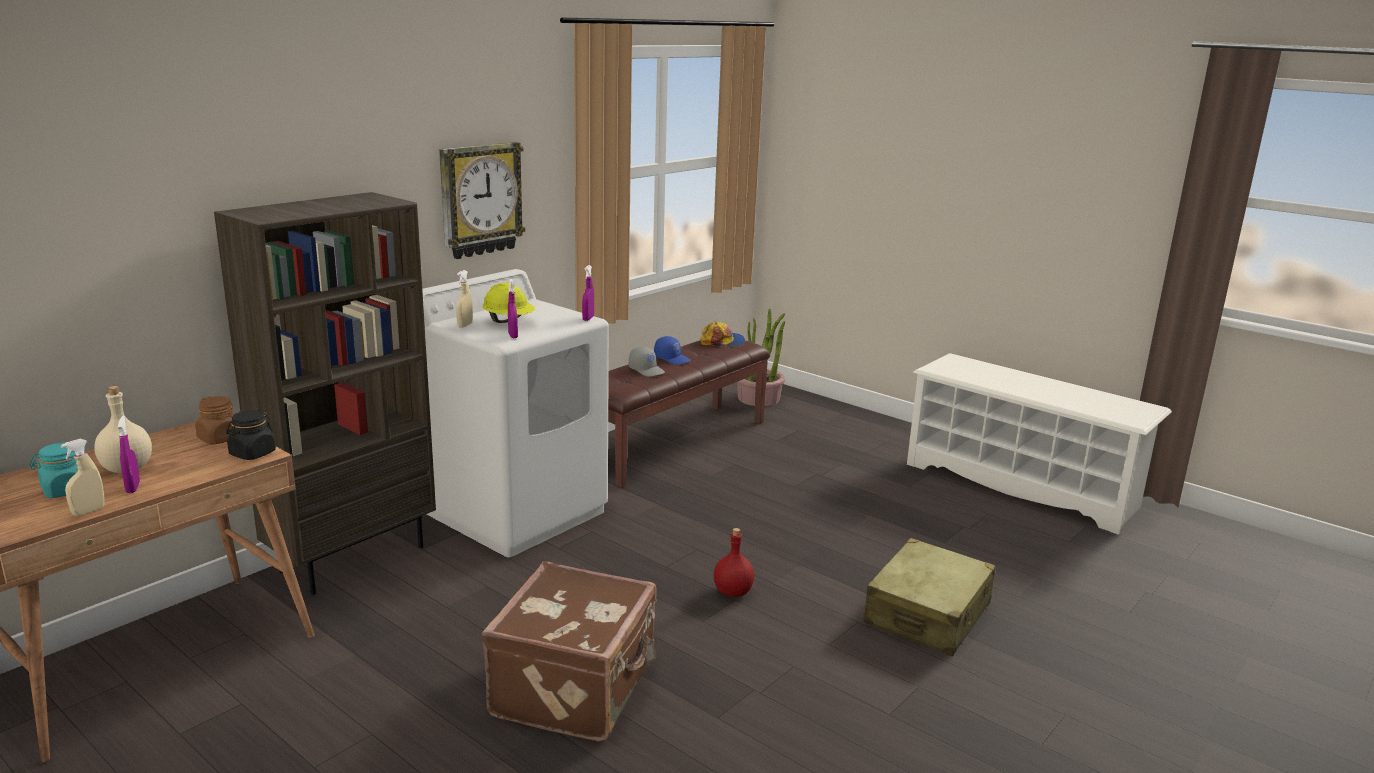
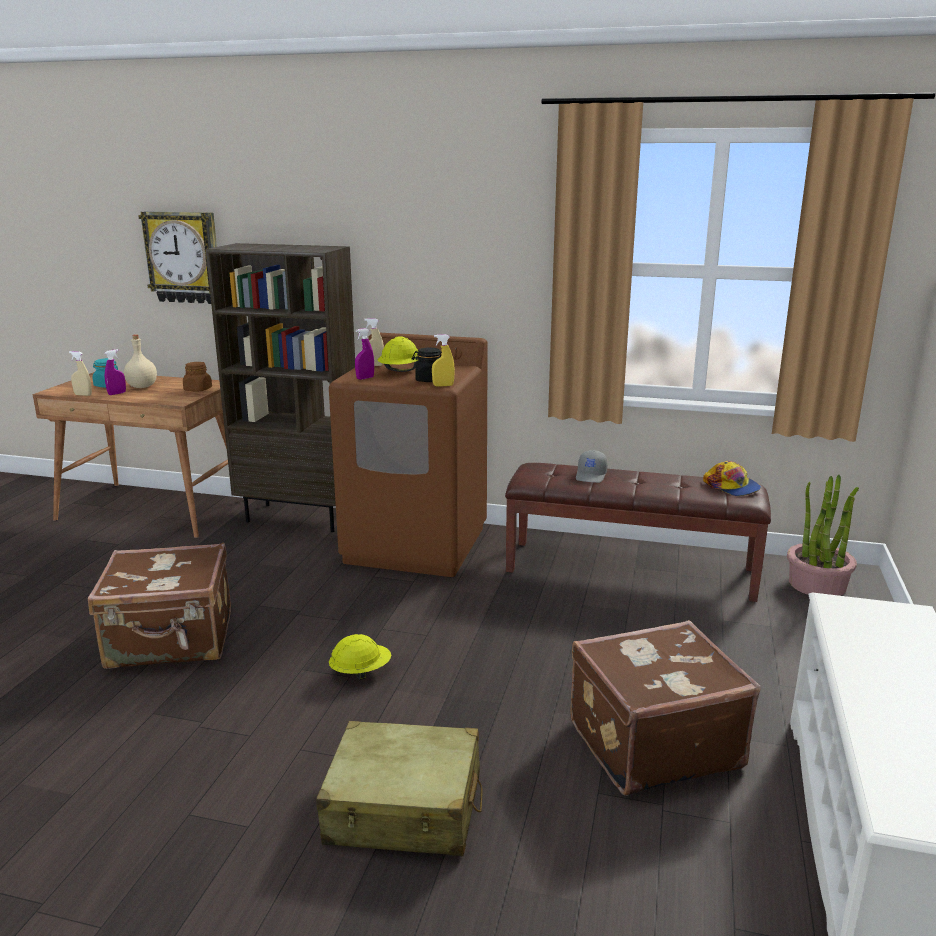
camera: 65 degrees right, 0 degrees up
black jar [226,410,276,460] -> black jar moved to [411,348,442,382]
white washing machine [422,269,609,557] -> brown washing machine [329,333,488,577]
wall clock [439,142,525,259] -> wall clock moved to [138,211,217,304]
purple spray bottle [582,265,594,321] -> yellow spray bottle [432,334,455,387]
blue cap [654,336,691,365] -> none
red bottle [714,528,754,597] -> yellow hard hat [329,634,391,680]
none -> brown suitcase [570,620,760,796]

